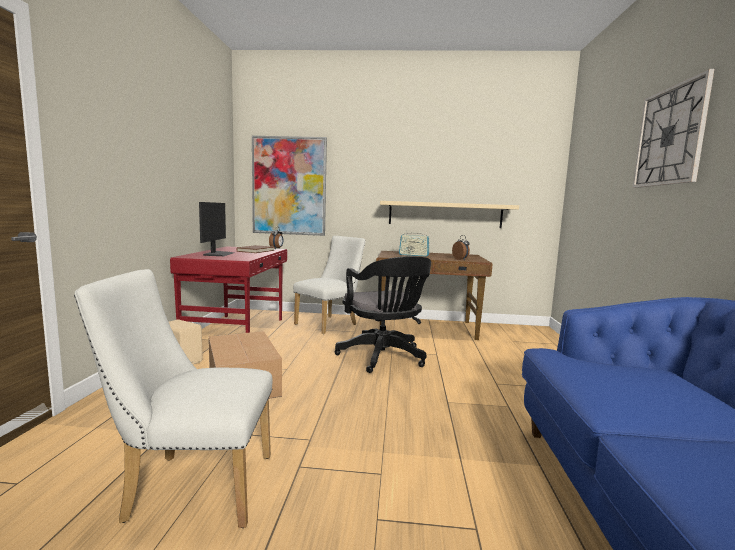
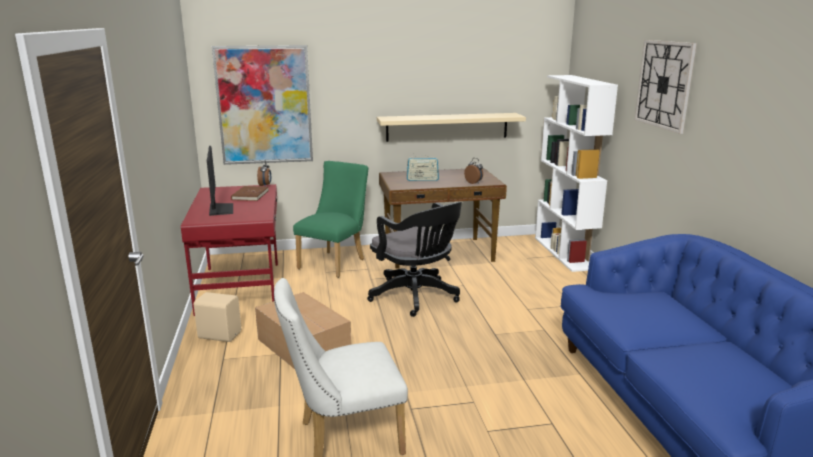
camera: 15 degrees left, 10 degrees up
white chair [293,236,366,334] -> green chair [293,161,368,278]
none -> white bookcase [535,75,618,272]

